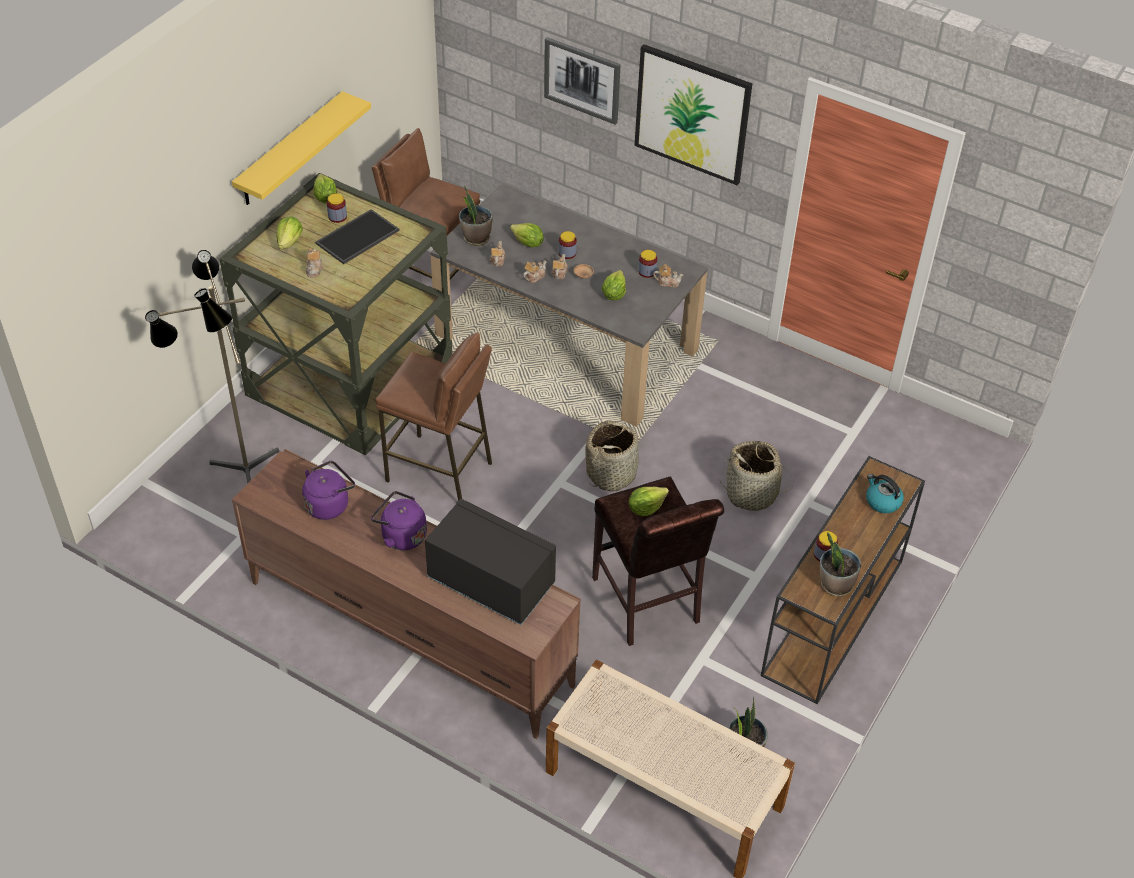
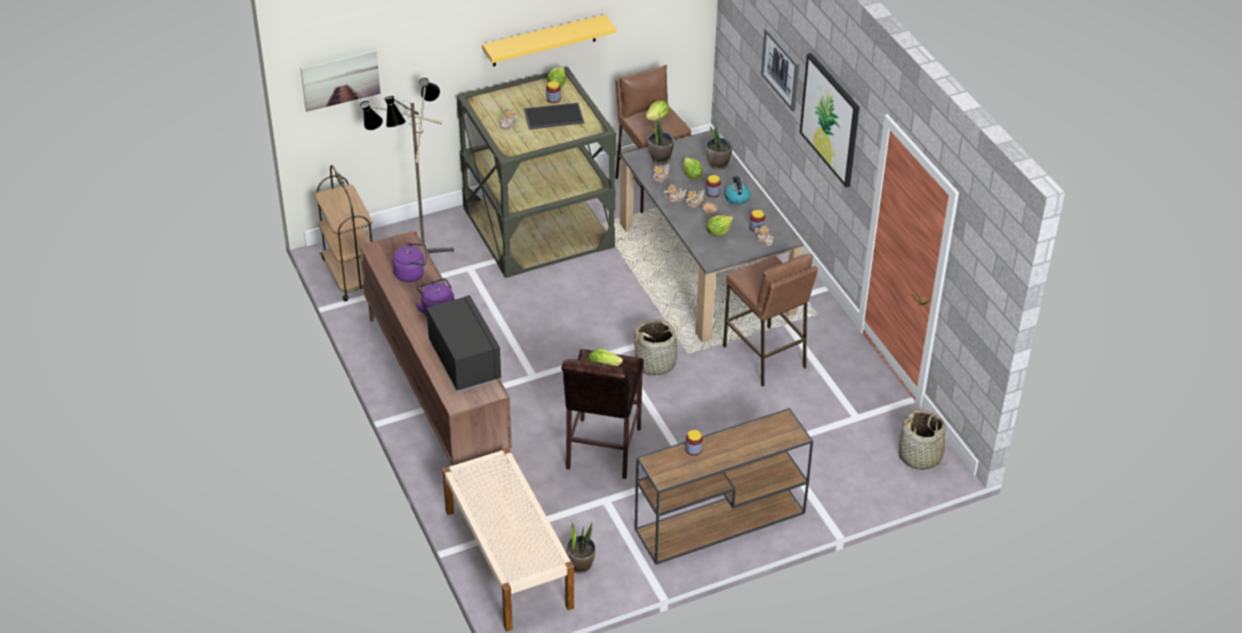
camera: 35 degrees right, 5 degrees down
lettuce [277,216,303,249] -> lettuce moved to [645,100,669,121]
brown stool [376,333,492,500] -> brown stool moved to [723,254,818,387]
basket [720,441,794,511] -> basket moved to [899,410,948,470]
potted plant [820,532,861,597] -> potted plant moved to [706,120,733,170]
kettle [866,474,904,513] -> kettle moved to [724,176,751,205]
none -> picture [301,50,381,112]
none -> brown cart [314,165,373,302]

